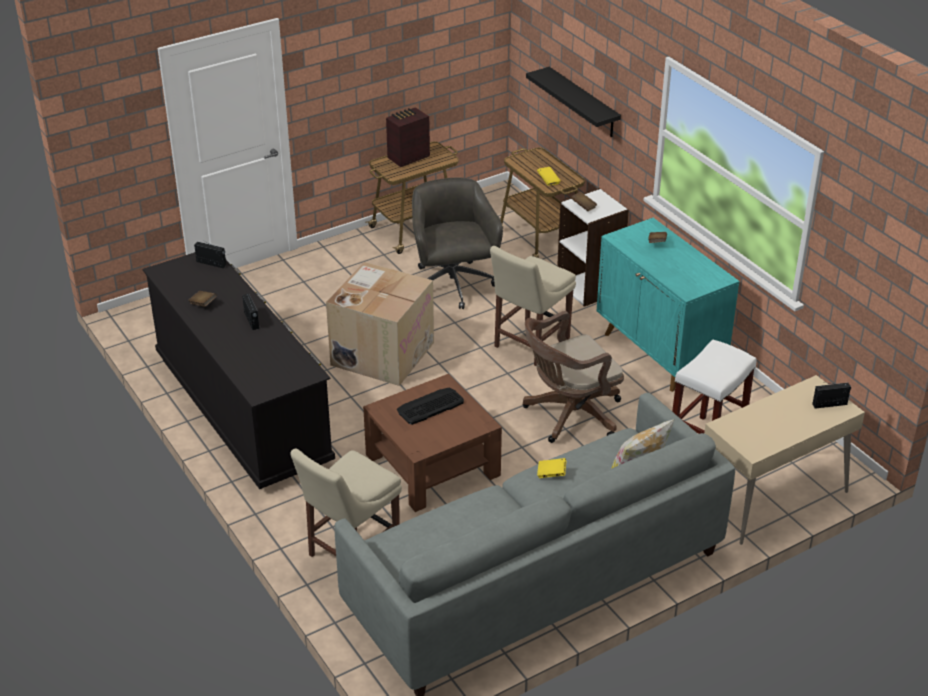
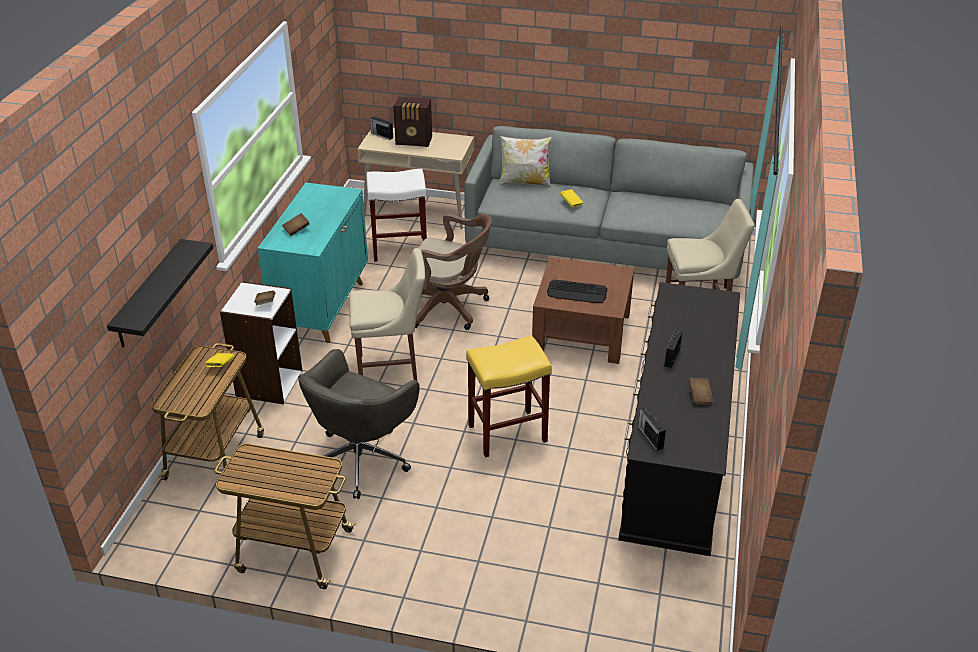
camera: 135 degrees left, 0 degrees up
cardboard box [326,262,434,386] -> yellow stool [466,335,552,458]
radio [386,107,430,167] -> radio moved to [393,97,432,147]

